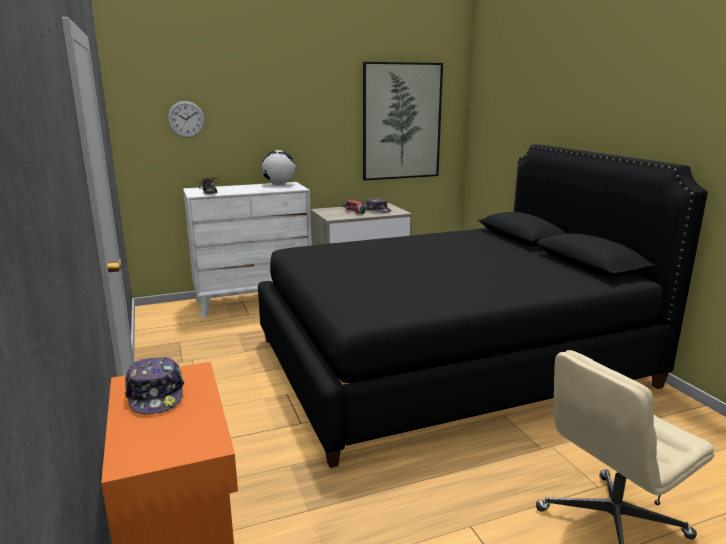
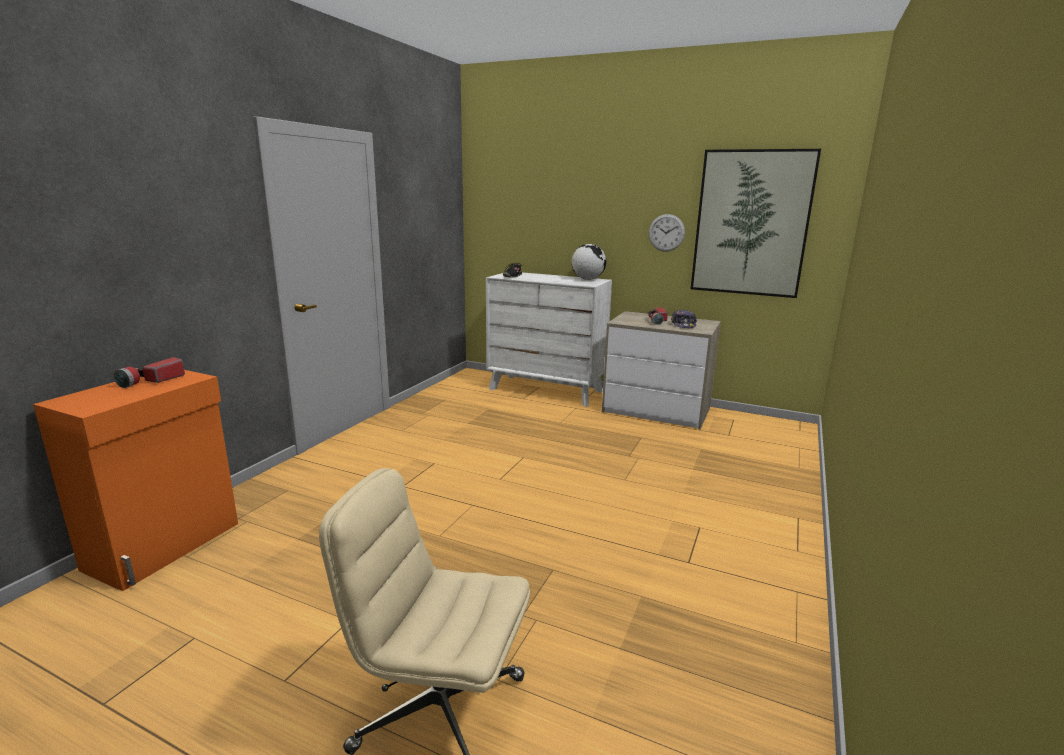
camera: 45 degrees right, 0 degrees up
cap [125,357,184,414] -> flashlight [114,357,185,388]
wall clock [168,101,205,138] -> wall clock moved to [649,214,685,252]
black bed [258,144,708,468] -> none

